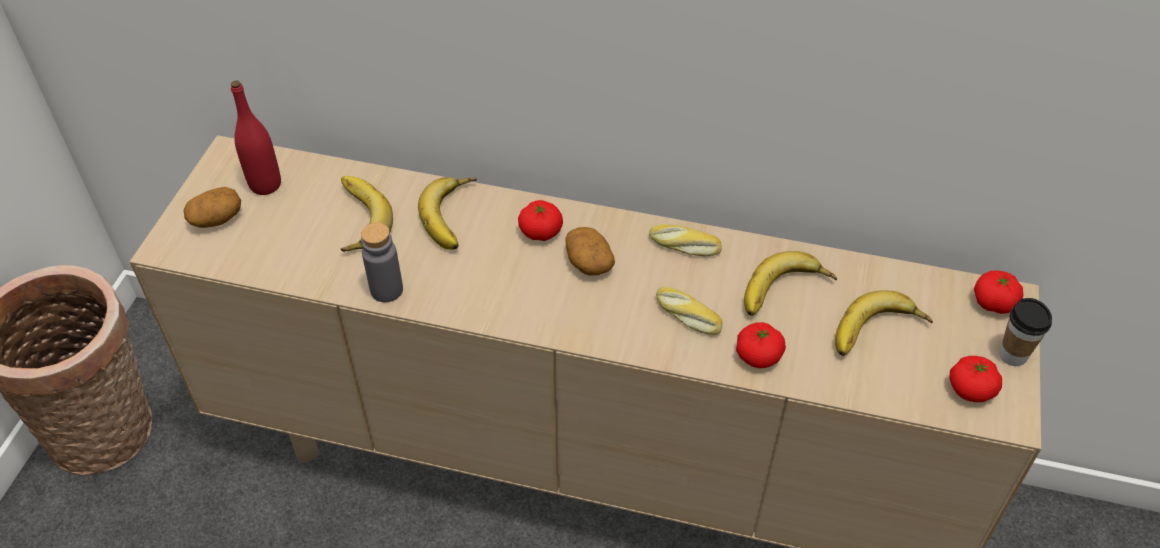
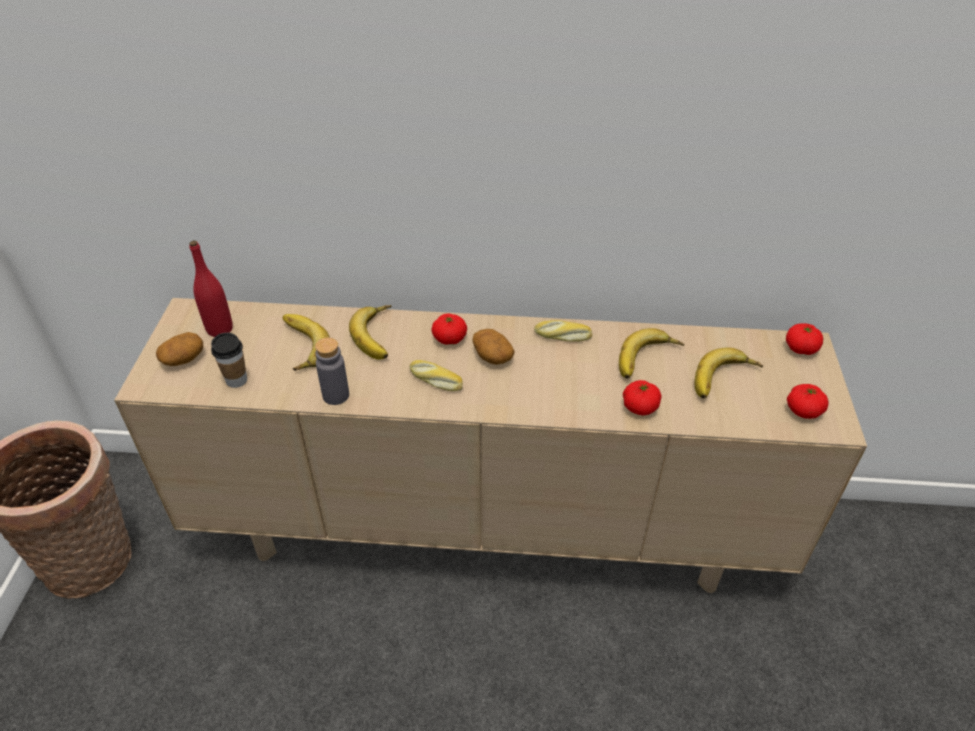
camera: 10 degrees left, 5 degrees down
bread [656,287,722,335] -> bread moved to [409,360,463,391]
cup [999,298,1052,366] -> cup moved to [211,333,247,388]

